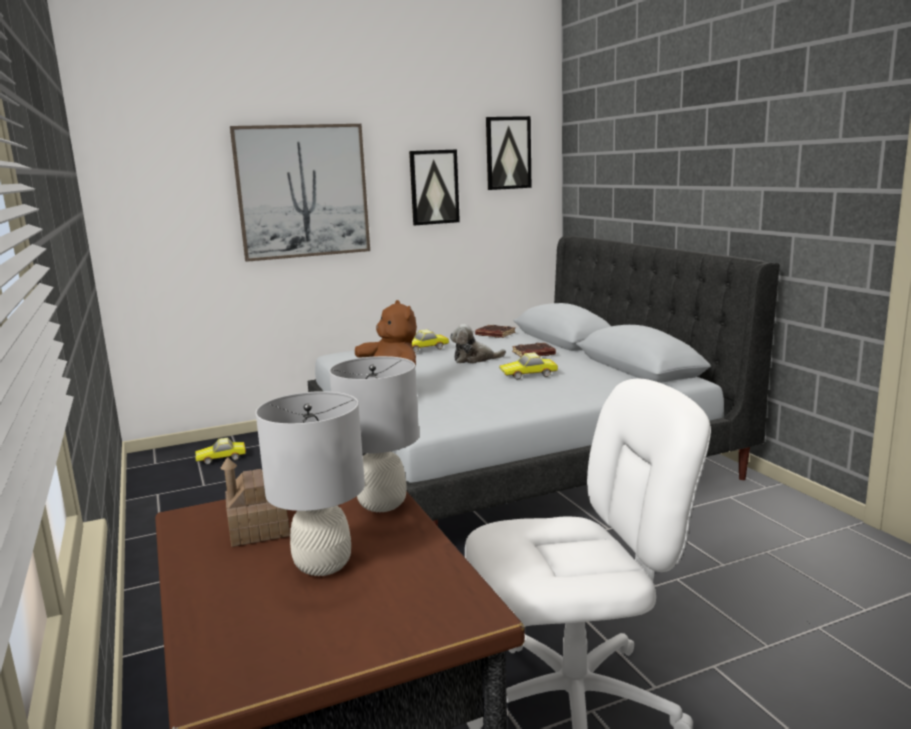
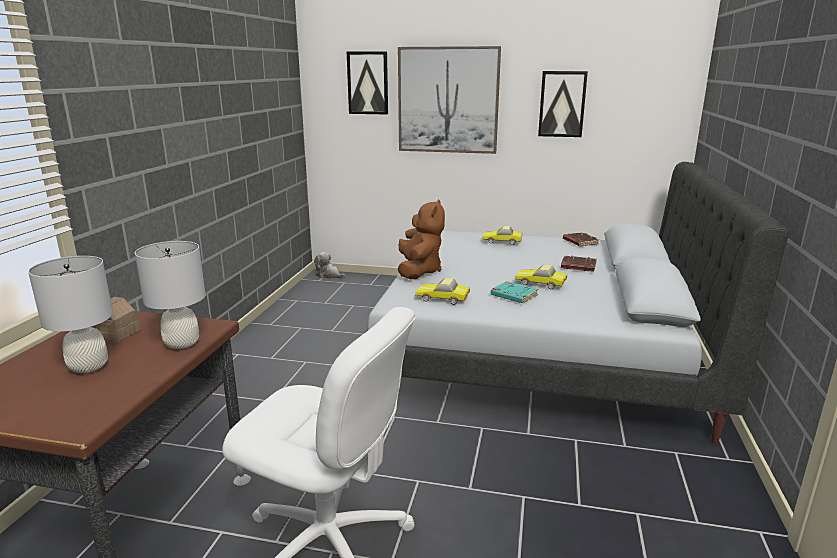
camera: 35 degrees right, 5 degrees up
toy car [195,438,246,464] -> toy car moved to [415,278,470,305]
plush toy [450,324,506,364] -> plush toy moved to [314,252,345,278]
picture [486,116,531,190] -> picture moved to [347,51,388,114]
none -> turquoise book [491,281,538,303]

